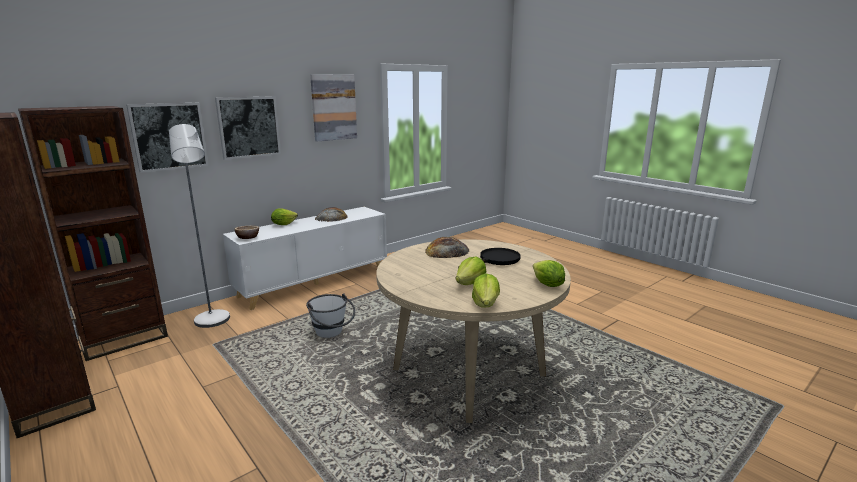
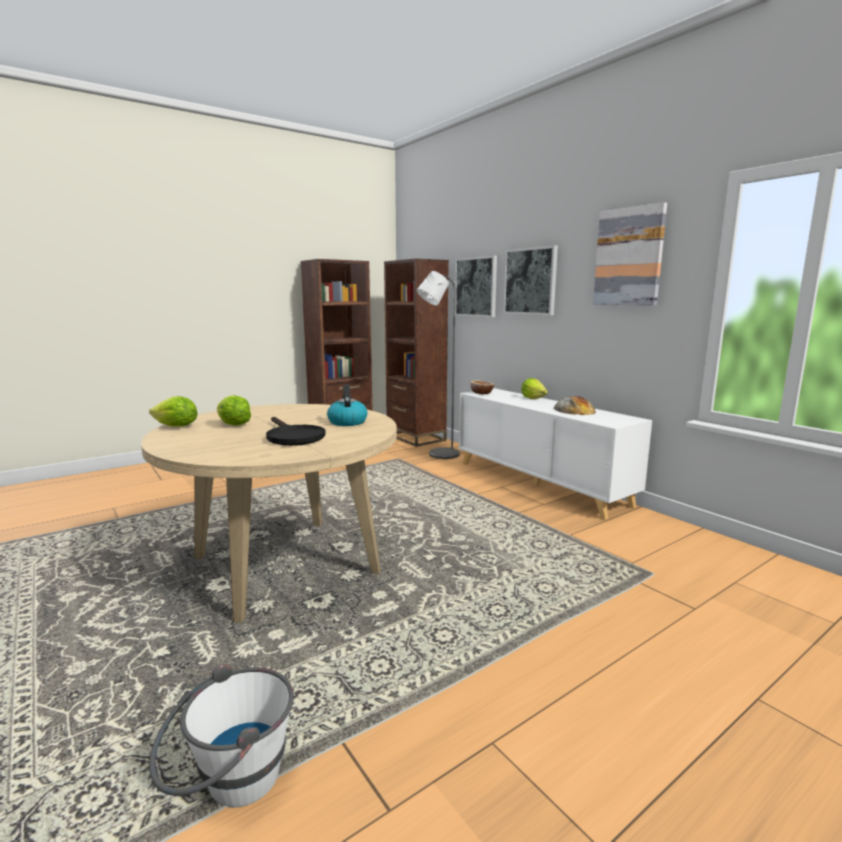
camera: 95 degrees right, 5 degrees down
white bucket [306,294,355,338] -> white bucket moved to [149,664,294,808]
bread [425,237,470,258] -> kettle [327,385,368,426]
lettuce [533,260,565,287] -> none

